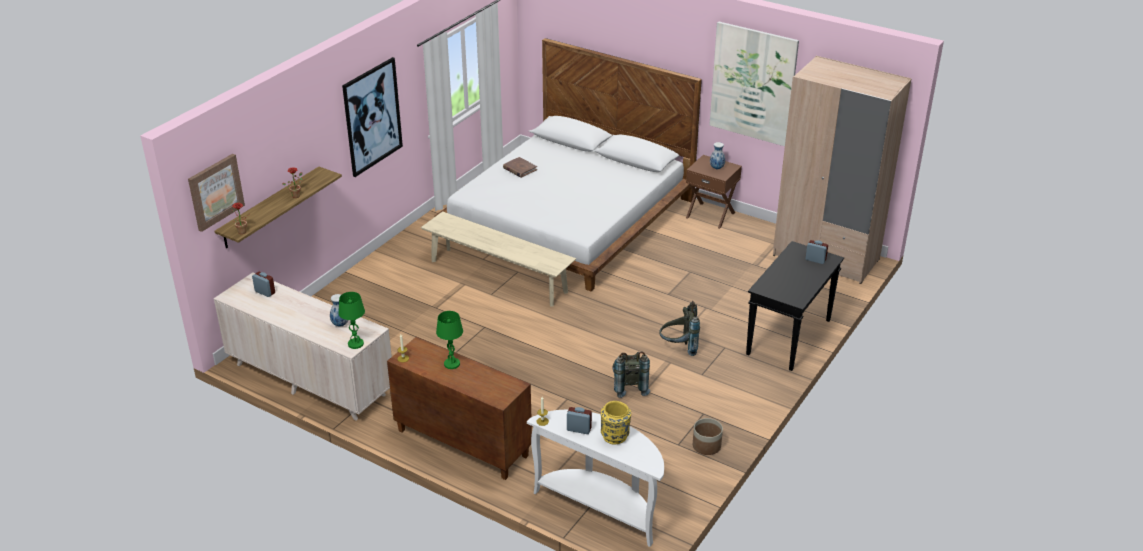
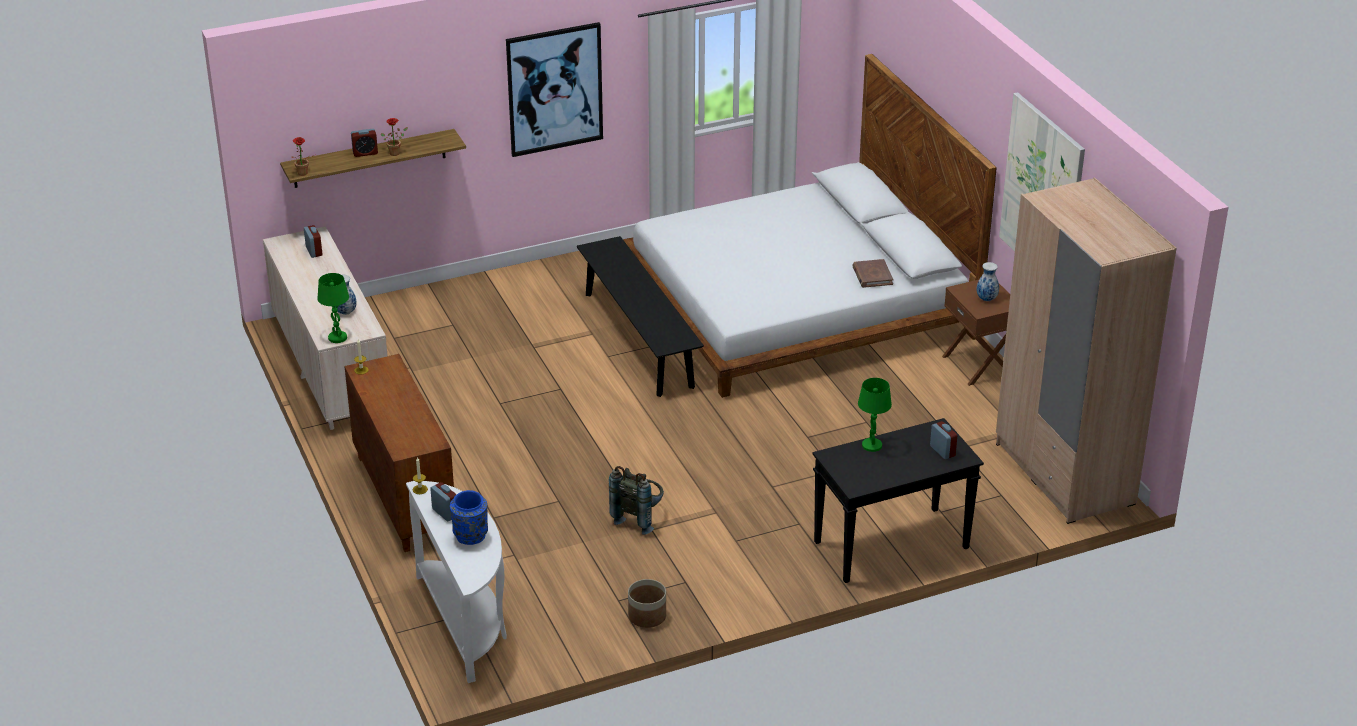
camera: 35 degrees right, 0 degrees up
picture [188,154,245,232] -> none
beige bench [421,211,576,307] -> black bench [577,236,704,397]
green table lamp [436,311,463,369] -> green table lamp moved to [858,378,892,452]
brown book [503,157,537,178] -> brown book moved to [852,259,893,288]
yellow vase [601,401,631,445] -> blue vase [450,490,488,545]
grey backpack [659,301,700,356] -> none
none -> alarm clock [351,129,378,157]

